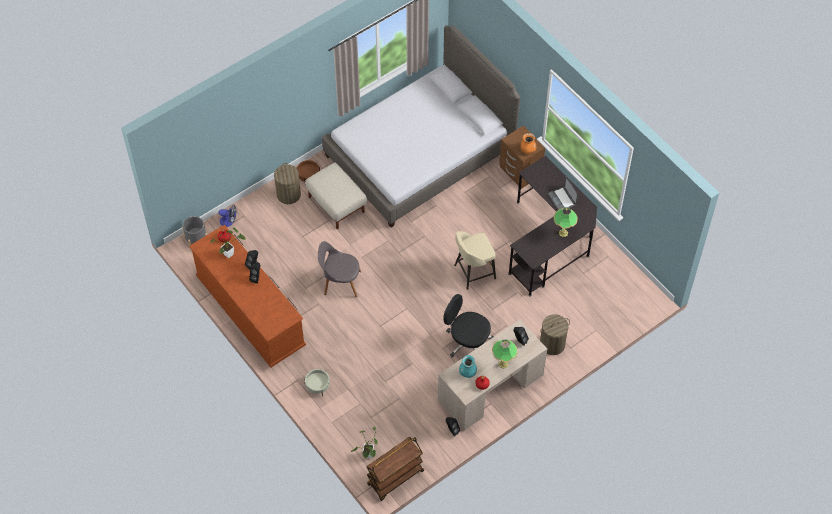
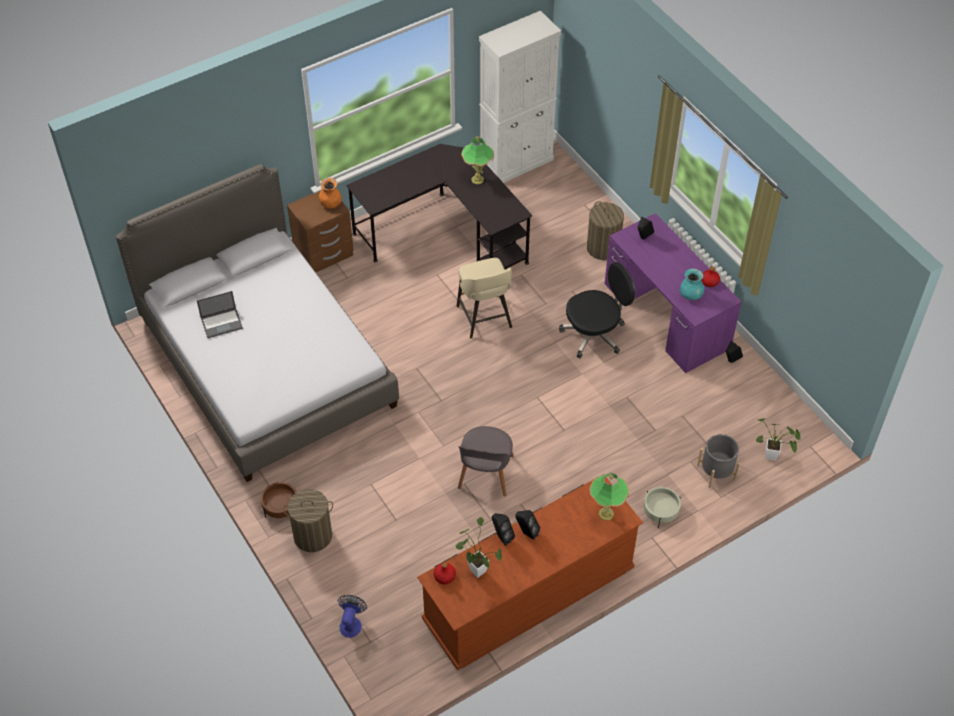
camera: 85 degrees left, 5 degrees down
grey planter [182,216,207,252] -> grey planter moved to [697,434,740,488]
beige ottoman [305,163,367,229] -> none
brown cart [367,437,424,501] -> none
beige desk [438,319,547,431] -> purple desk [605,213,742,373]
black office chair [443,294,494,357] -> black office chair turned 150 degrees counterclockwise [559,262,635,358]
table lamp [492,340,517,369] -> table lamp moved to [589,472,629,520]
laptop [548,177,578,211] -> laptop moved to [197,291,243,338]
none -> white cabinet [479,11,561,183]

